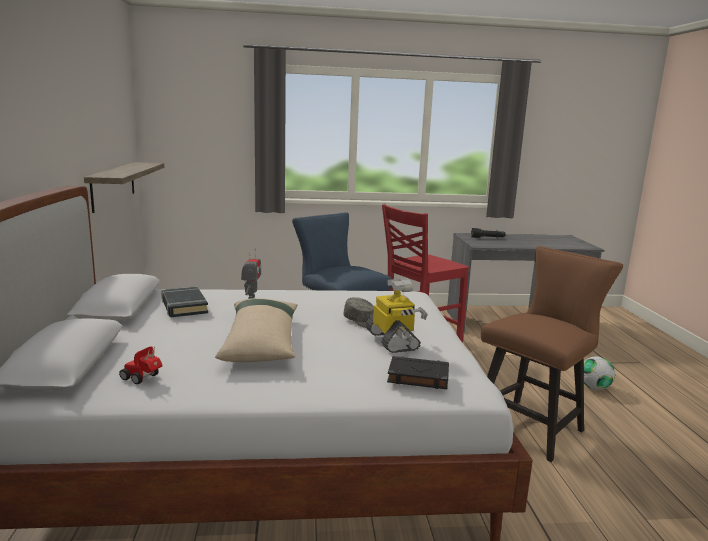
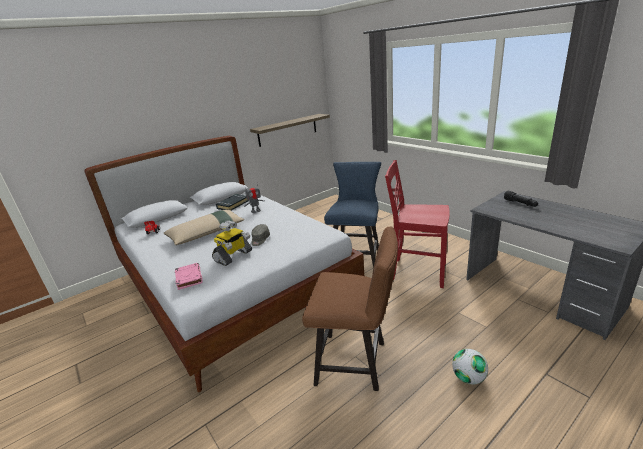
camera: 60 degrees right, 10 degrees up
black book [387,356,449,389] -> pink book [175,263,203,290]

